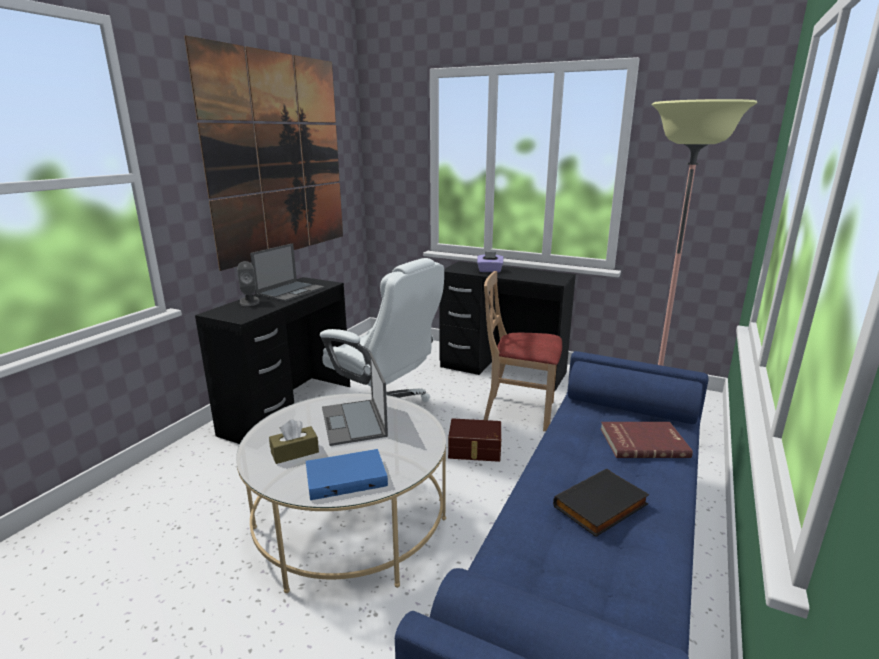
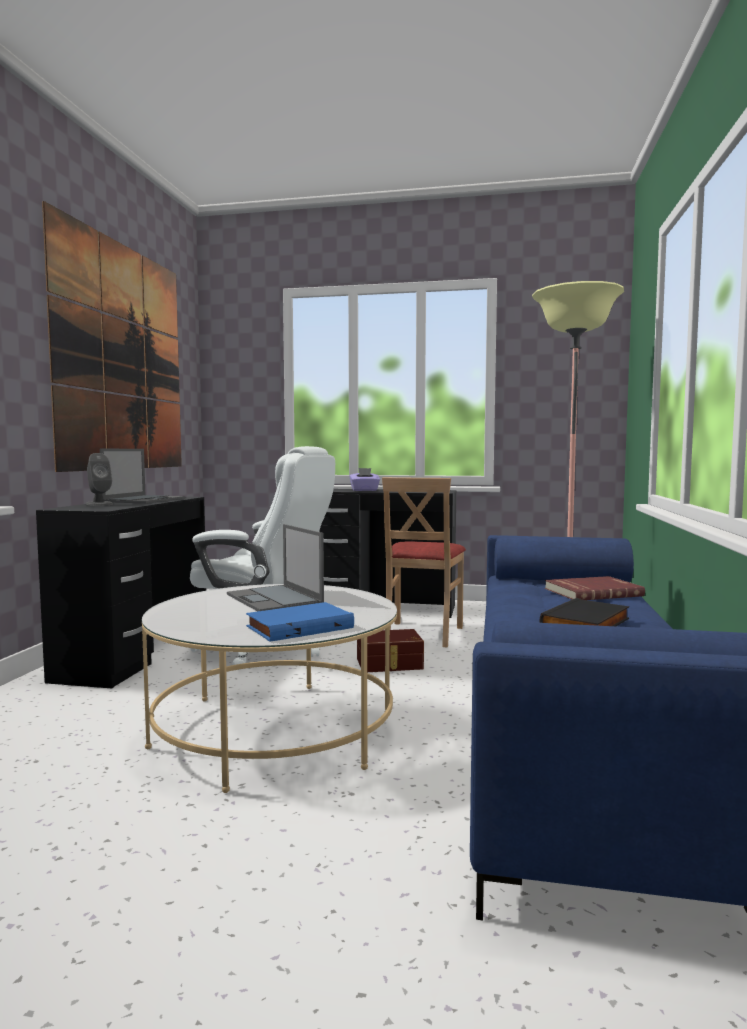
camera: 15 degrees left, 15 degrees down
brown tissue box [269,419,319,464] -> none
beige chair [484,271,562,431] -> beige chair turned 75 degrees counterclockwise [382,477,466,647]

